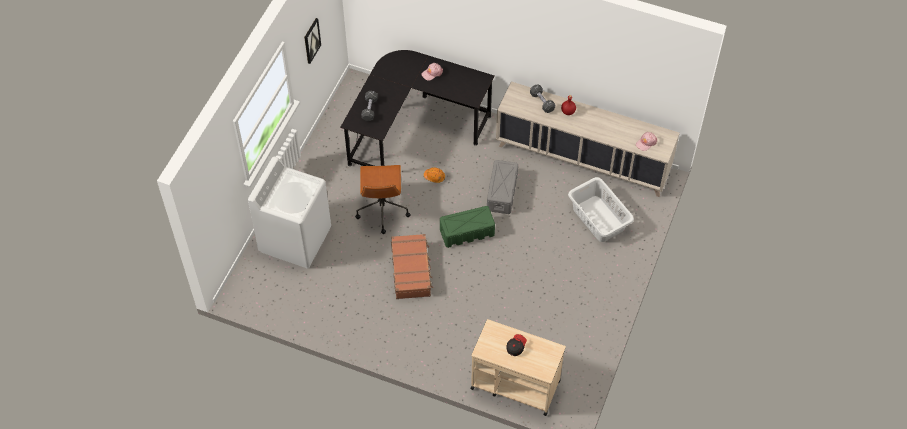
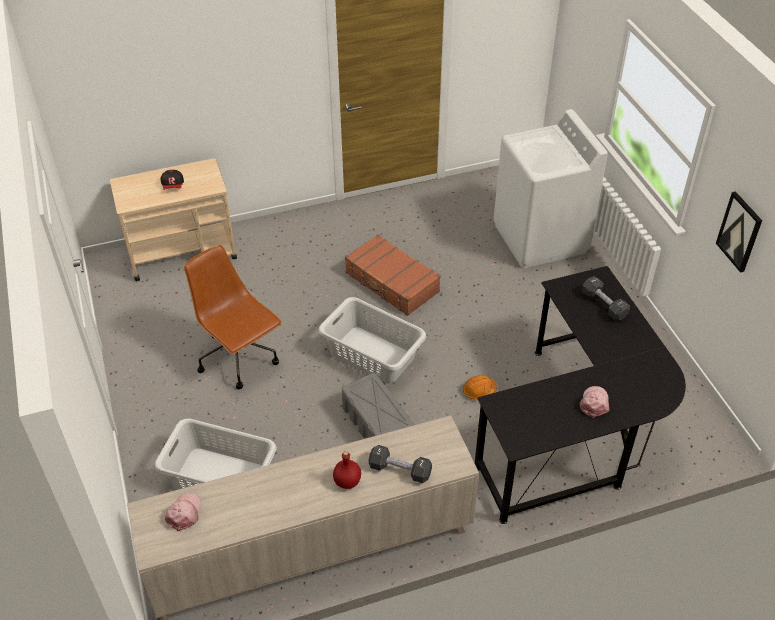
camera: 140 degrees right, 10 degrees down
brown office chair [355,165,411,234] -> brown office chair moved to [184,245,282,389]
green storage box [440,206,495,248] -> grey laundry basket [318,297,426,384]

